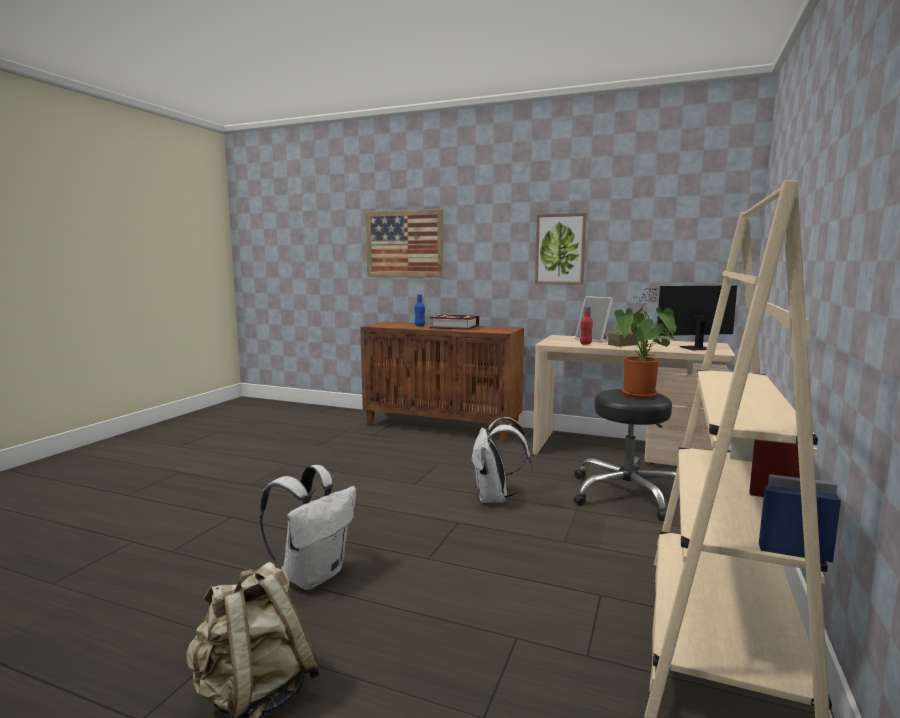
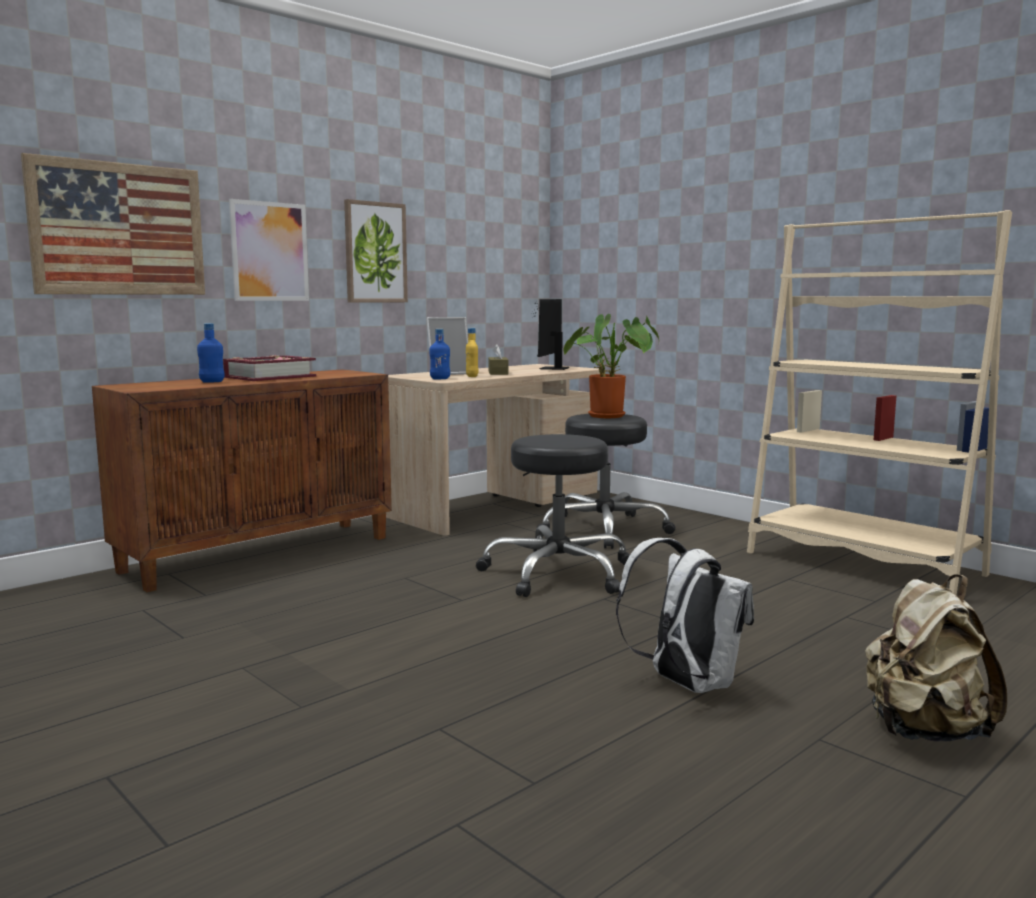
camera: 65 degrees left, 0 degrees up
white backpack [472,417,532,503] -> black stool [476,434,630,597]
red bottle [580,306,593,345] -> yellow bottle [466,328,478,377]
none -> picture [229,199,309,301]
none -> blue bottle [429,329,450,379]

